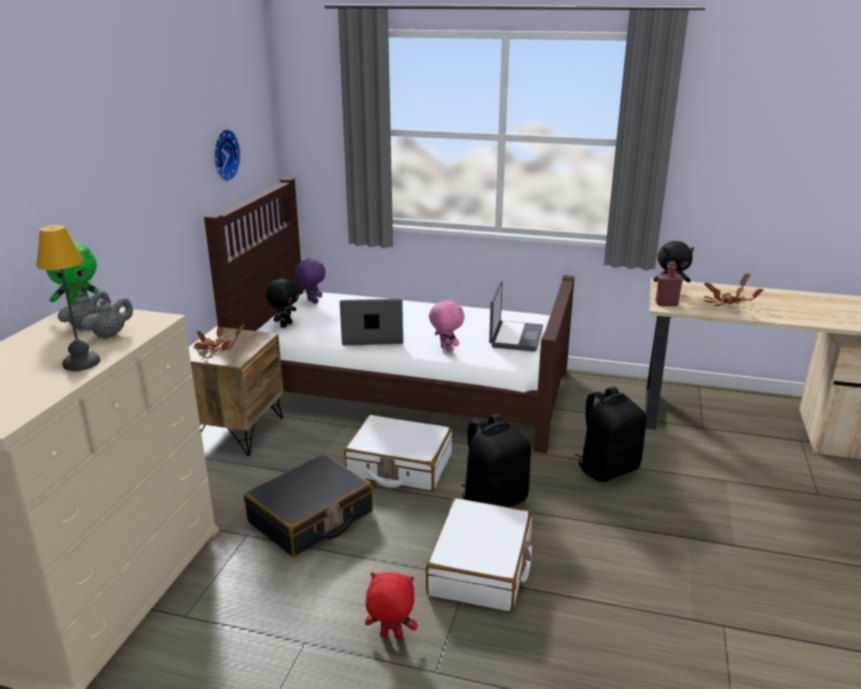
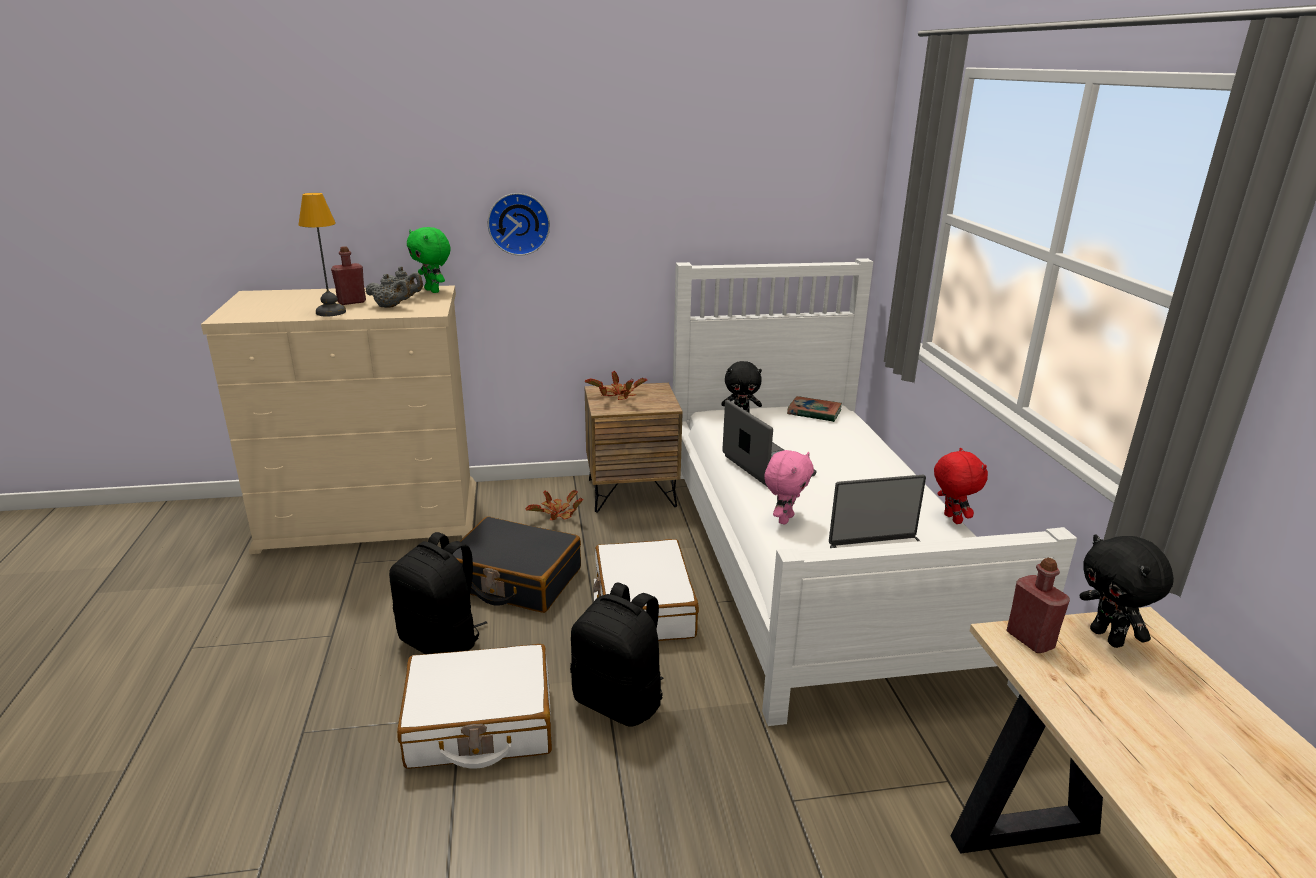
camera: 65 degrees right, 0 degrees up
brown bed [204,178,575,453] -> white bed [673,258,1077,726]
wall clock [214,129,241,182] -> wall clock moved to [488,193,550,256]
purple plush toy [295,258,326,304] -> book [787,396,842,422]
red plush toy [365,572,418,639] -> red plush toy moved to [934,448,988,524]
black backpack [575,387,647,482] -> black backpack moved to [389,532,488,654]
potted plant [704,274,763,306] -> potted plant moved to [526,490,583,520]
none -> red bottle [331,246,366,305]

